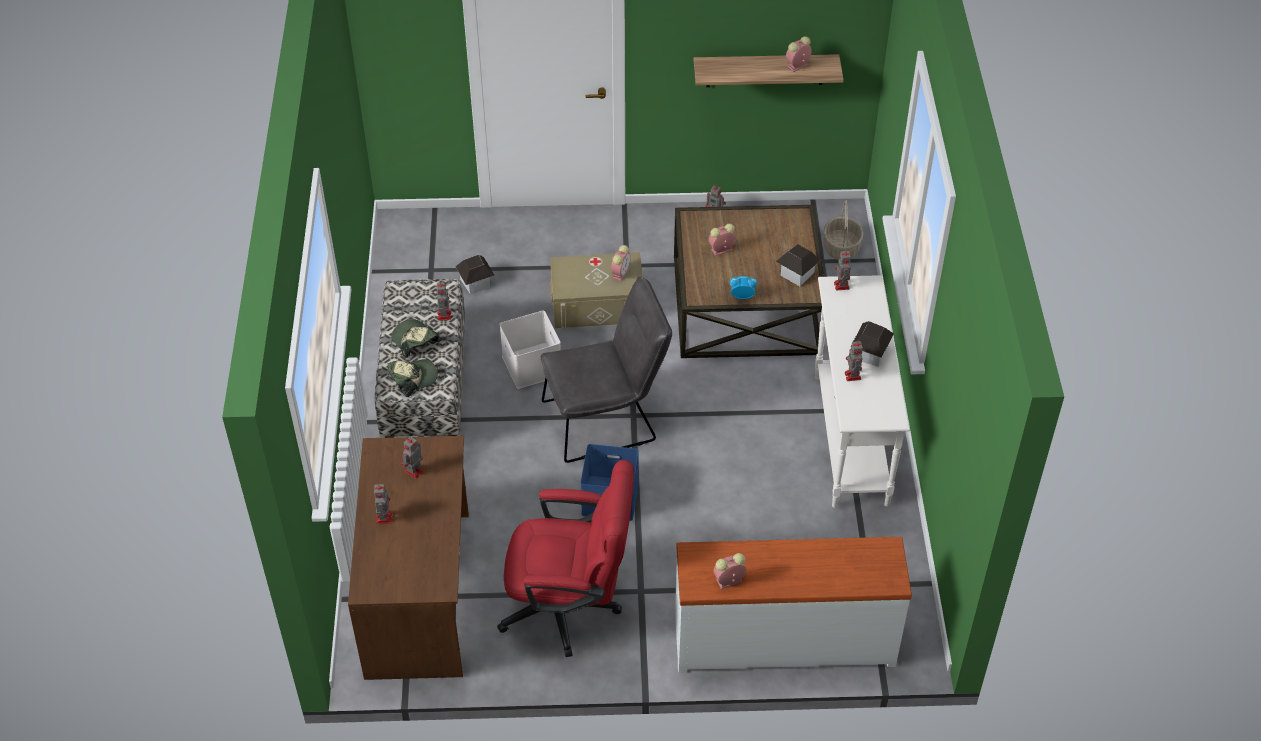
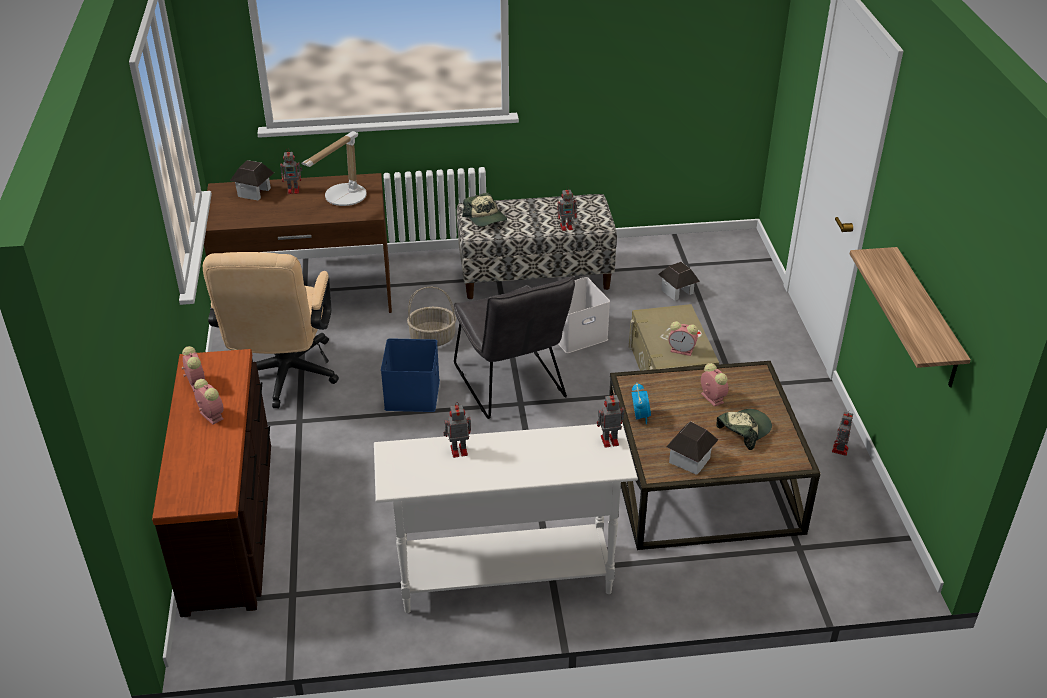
camera: 85 degrees right, 10 degrees down
cap [392,319,441,358] -> cap moved to [716,409,772,450]
toy robot [401,436,424,479] -> table lamp [301,131,367,206]
red office chair [497,460,634,657] -> beige office chair [203,252,339,408]
white dresser [675,537,912,673] -> brown dresser [152,349,271,617]
alarm clock [786,36,812,72] -> alarm clock moved to [194,379,224,425]
basket [823,200,863,260] -> basket moved to [407,287,456,347]
toy house [850,321,894,367] -> toy house moved to [230,160,274,200]

